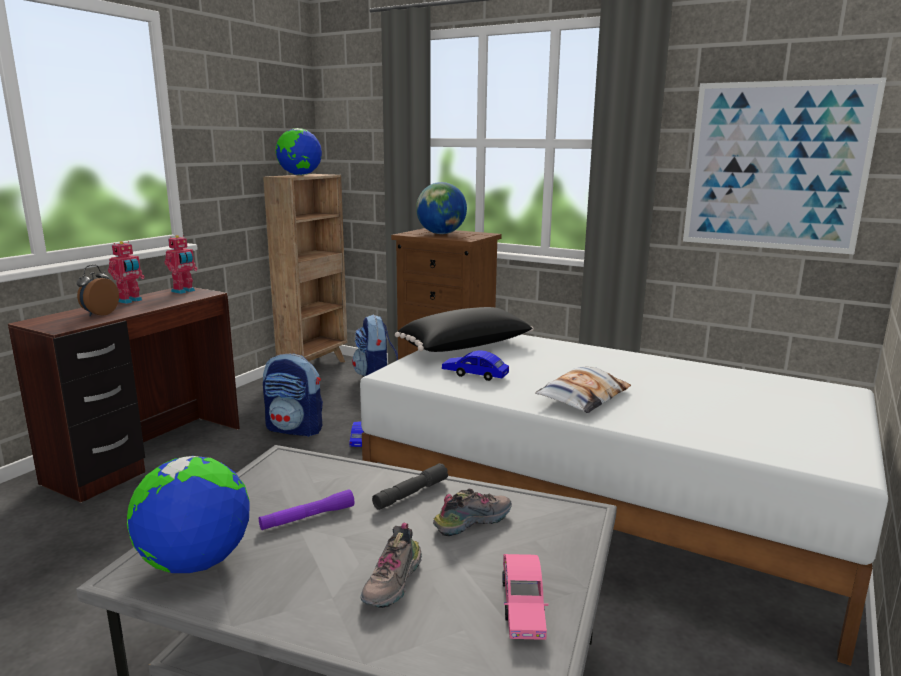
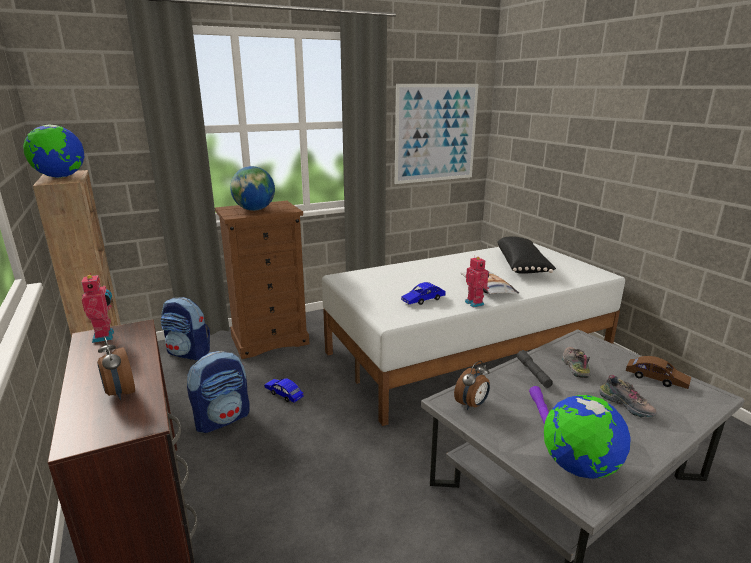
camera: 55 degrees left, 5 degrees up
toy robot [108,241,145,304] -> toy robot moved to [465,256,489,308]
black pillow [395,307,534,352] -> black pillow moved to [497,236,556,274]
pink toy car [502,554,548,640] -> brown toy car [626,356,691,389]
none -> alarm clock [454,361,490,410]

